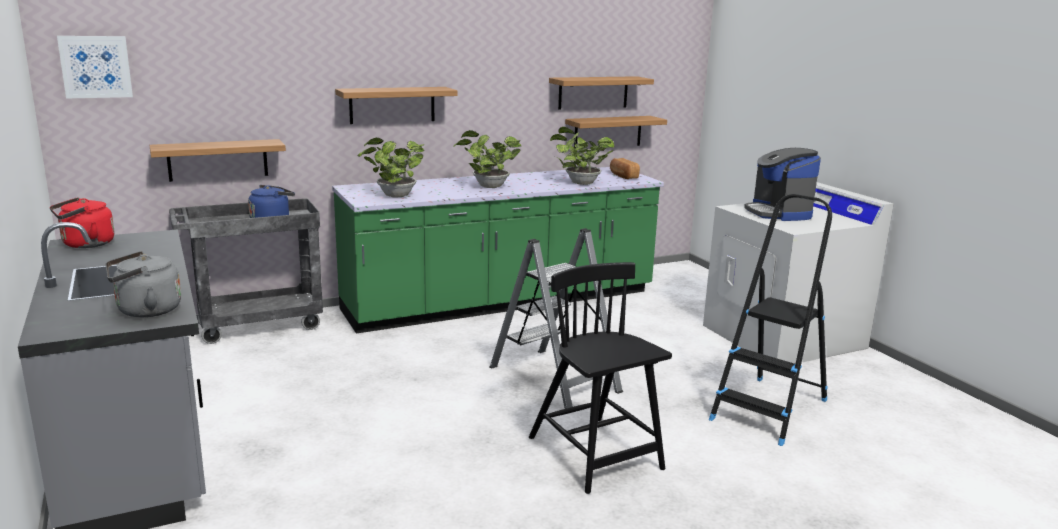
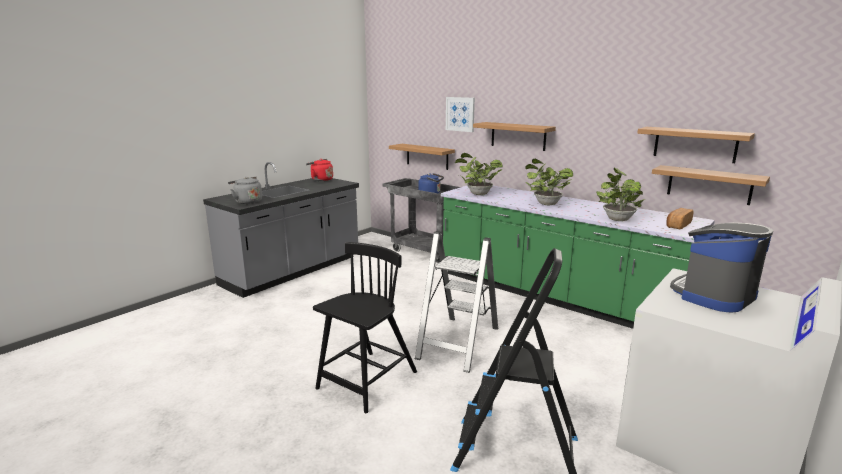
camera: 65 degrees right, 0 degrees up
picture [57,36,133,99] -> picture moved to [446,97,475,132]

